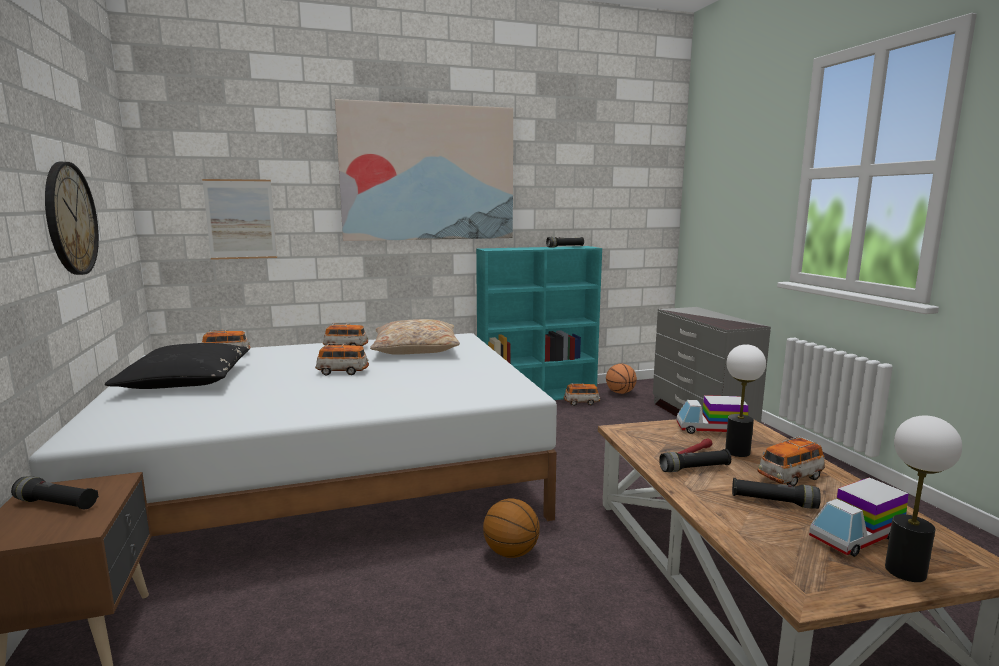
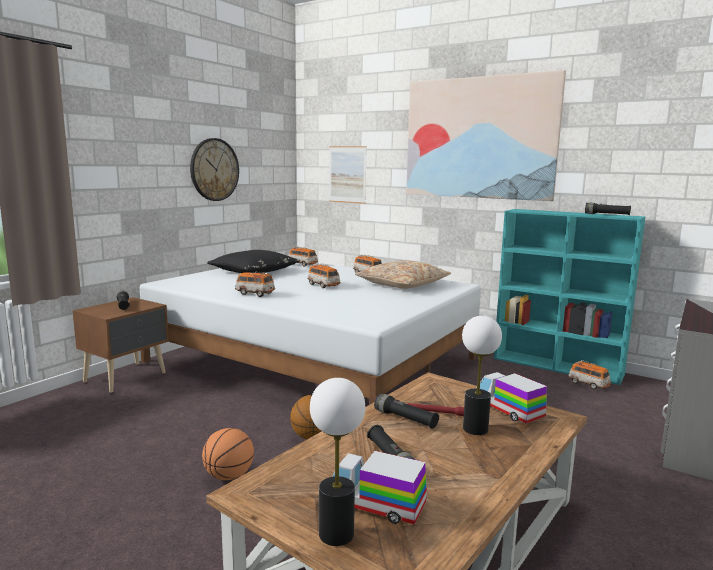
camera: 50 degrees right, 0 degrees up
basketball [606,363,637,394] -> basketball moved to [202,428,254,480]
toy car [757,436,825,487] -> toy car moved to [235,272,275,297]

